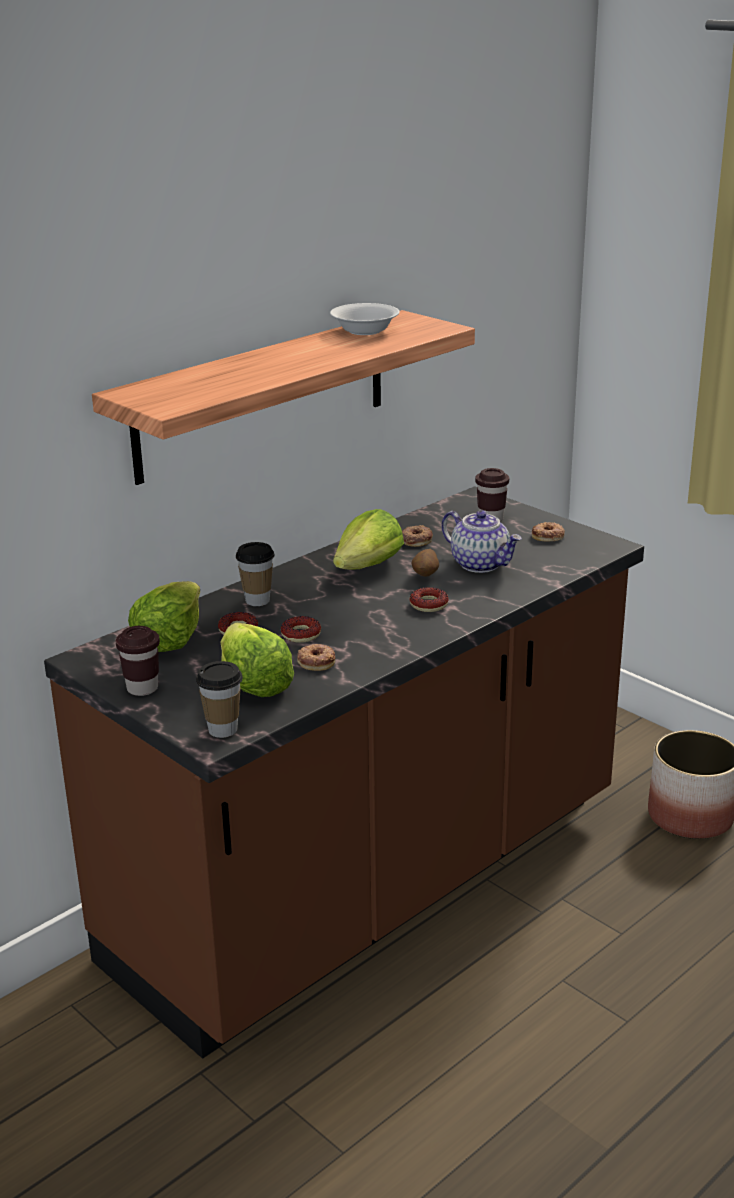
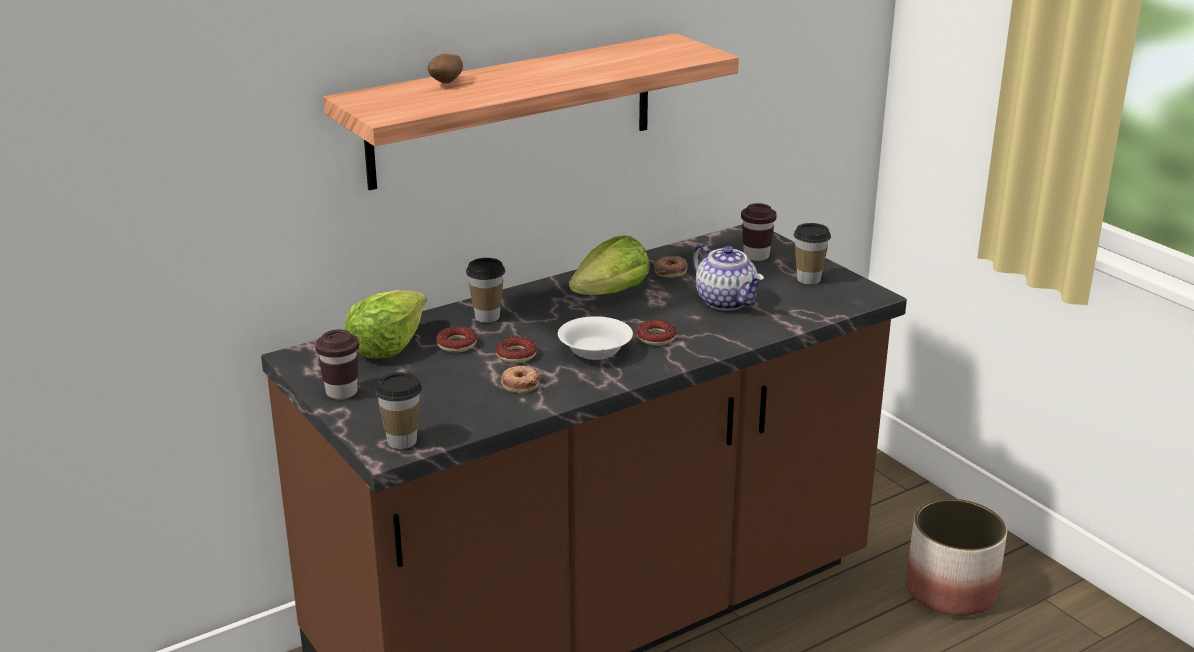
camera: 10 degrees right, 0 degrees up
lettuce [221,623,294,697] -> none
white bowl [330,303,399,335] -> white bowl moved to [558,316,633,360]
potato [412,549,439,577] -> potato moved to [428,54,463,84]
donut [532,522,565,541] -> cup [794,223,831,284]

